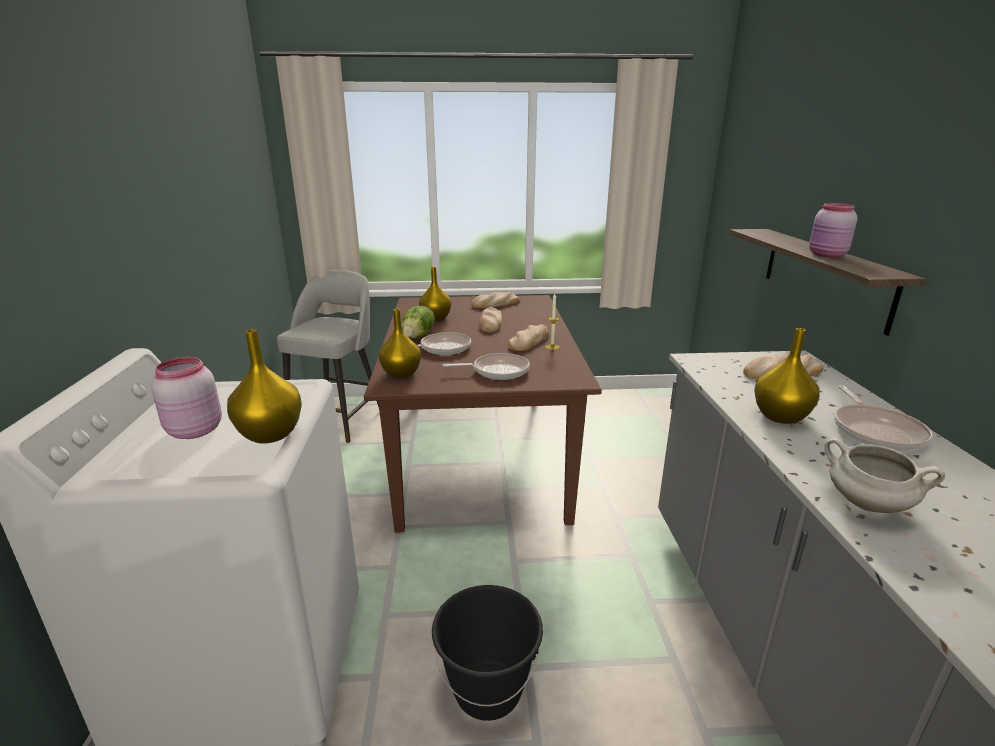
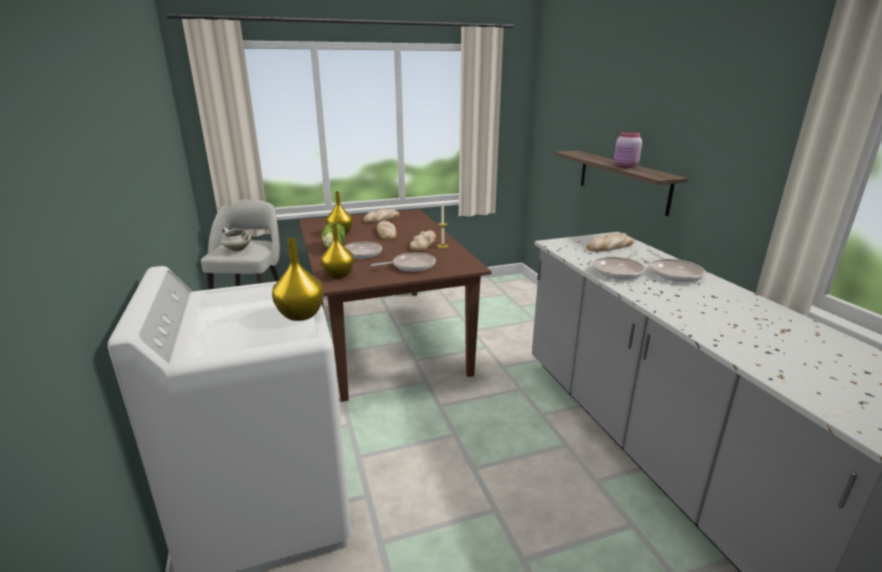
camera: 15 degrees left, 0 degrees up
pink jar [151,357,222,439] -> none
black bucket [432,585,543,721] -> none
yellow vase [754,328,820,424] -> frying pan [592,250,646,280]
white cooking pot [825,437,945,513] -> white cooking pot moved to [221,228,251,251]

